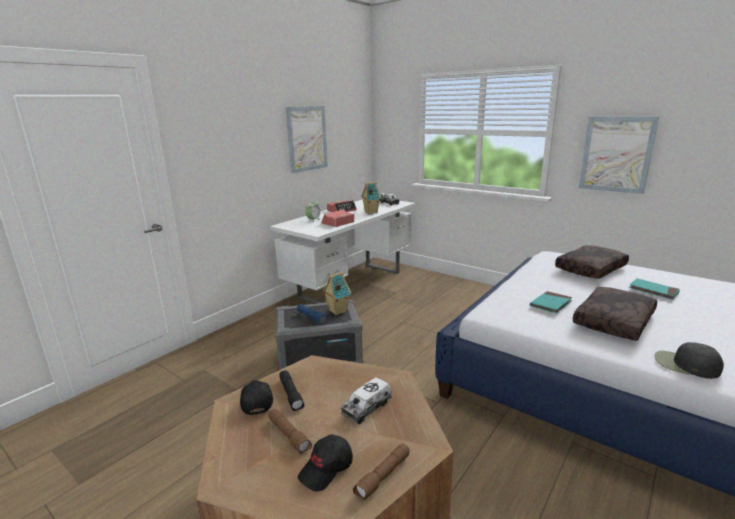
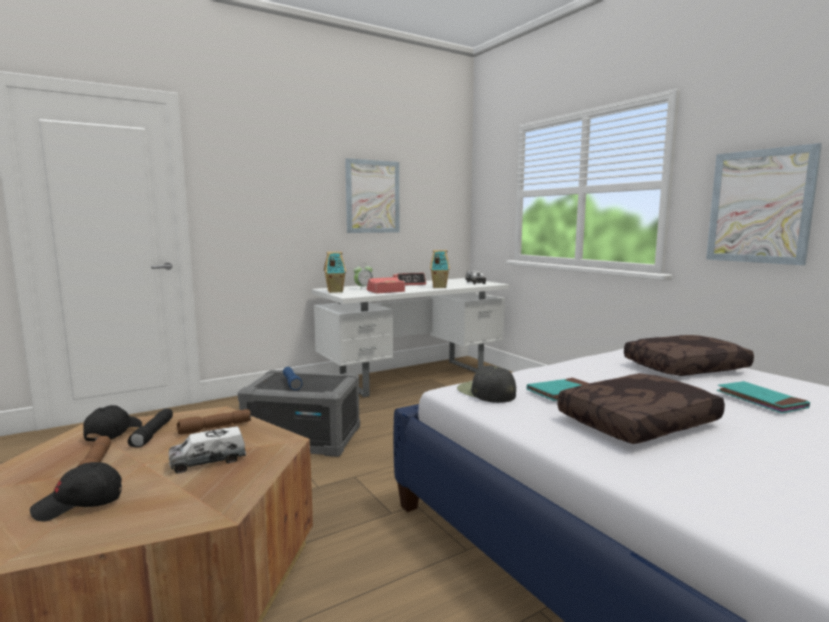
camera: 20 degrees right, 10 degrees down
toy house [323,272,351,315] -> toy house moved to [324,252,346,293]
brown flashlight [353,443,409,501] -> brown flashlight moved to [177,409,251,434]
black cap [655,342,724,379] -> black cap moved to [457,365,516,403]

